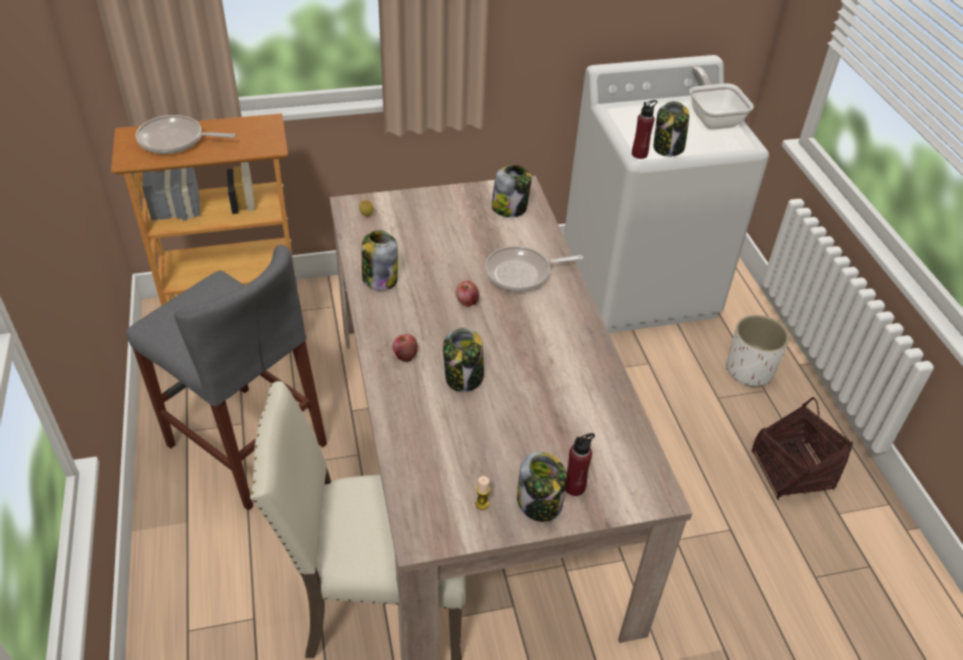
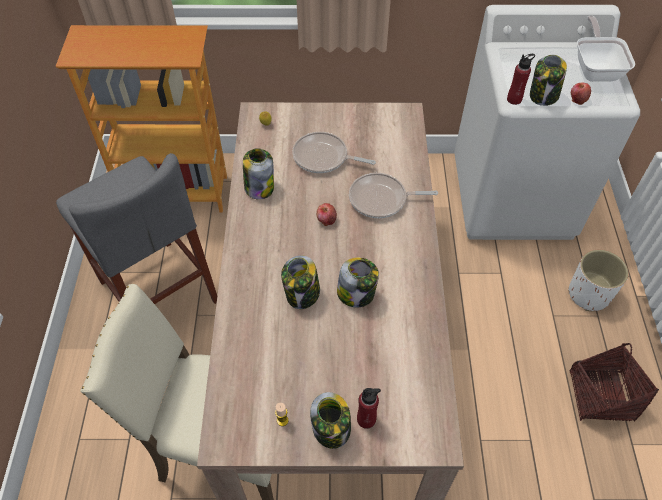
camera: 15 degrees right, 10 degrees up
frying pan [135,115,235,154] -> frying pan moved to [292,132,376,173]
apple [392,334,418,362] -> apple moved to [571,82,591,105]
jar [491,165,532,217] -> jar moved to [337,258,379,307]

